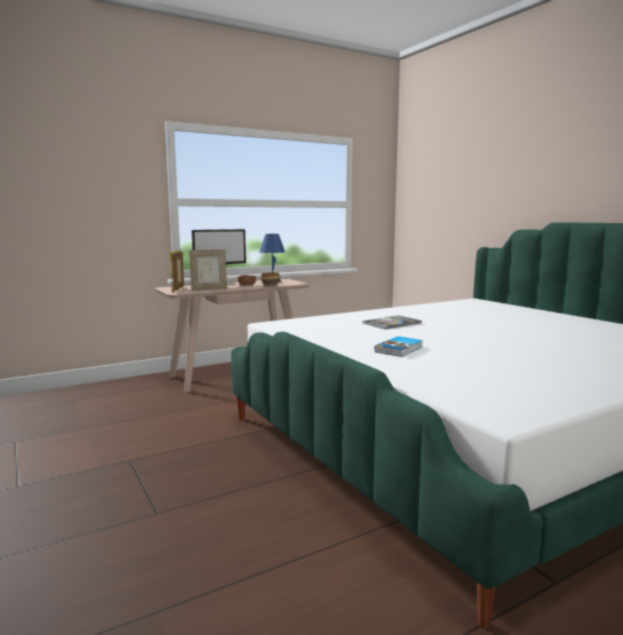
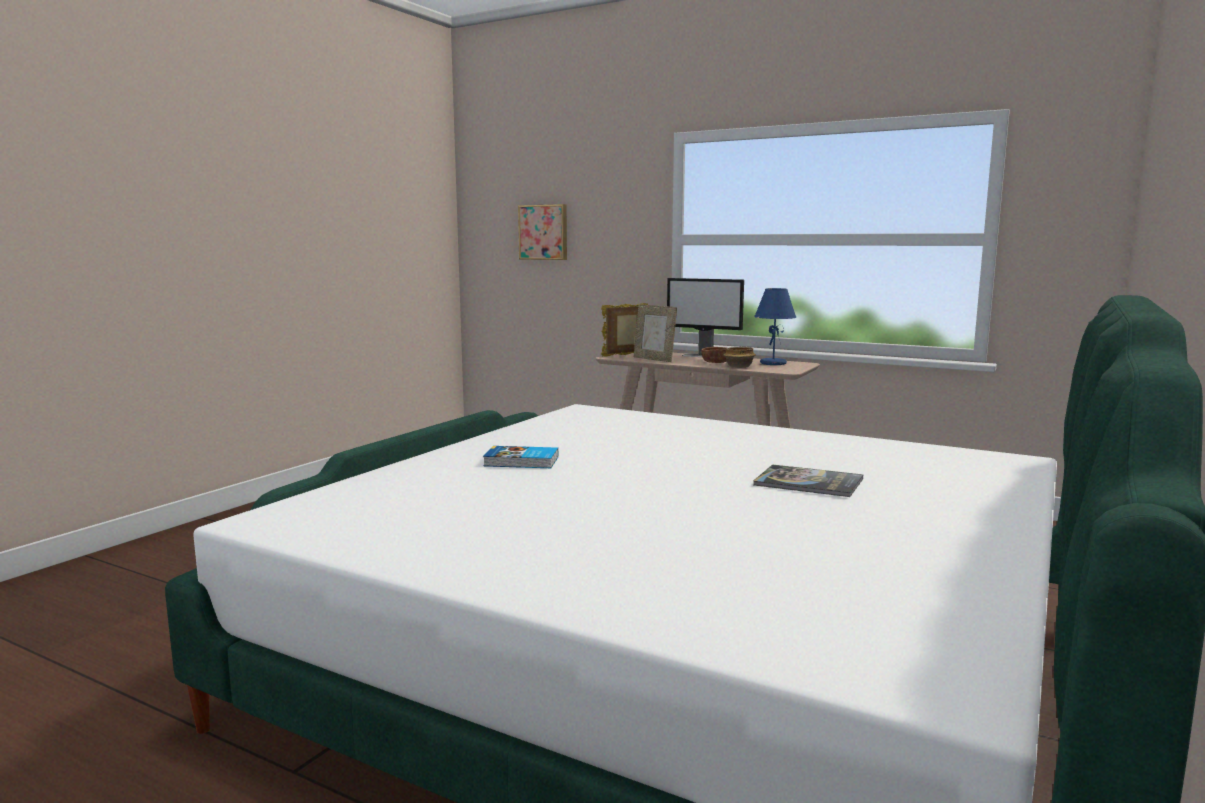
camera: 60 degrees right, 0 degrees up
book [363,315,422,330] -> book moved to [753,464,863,497]
none -> picture [518,204,567,260]

